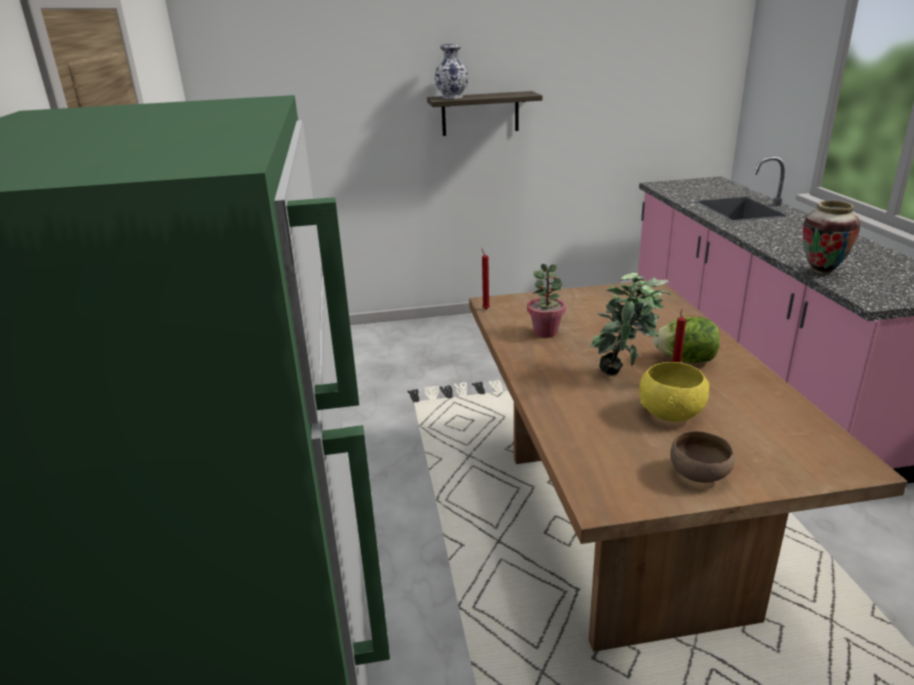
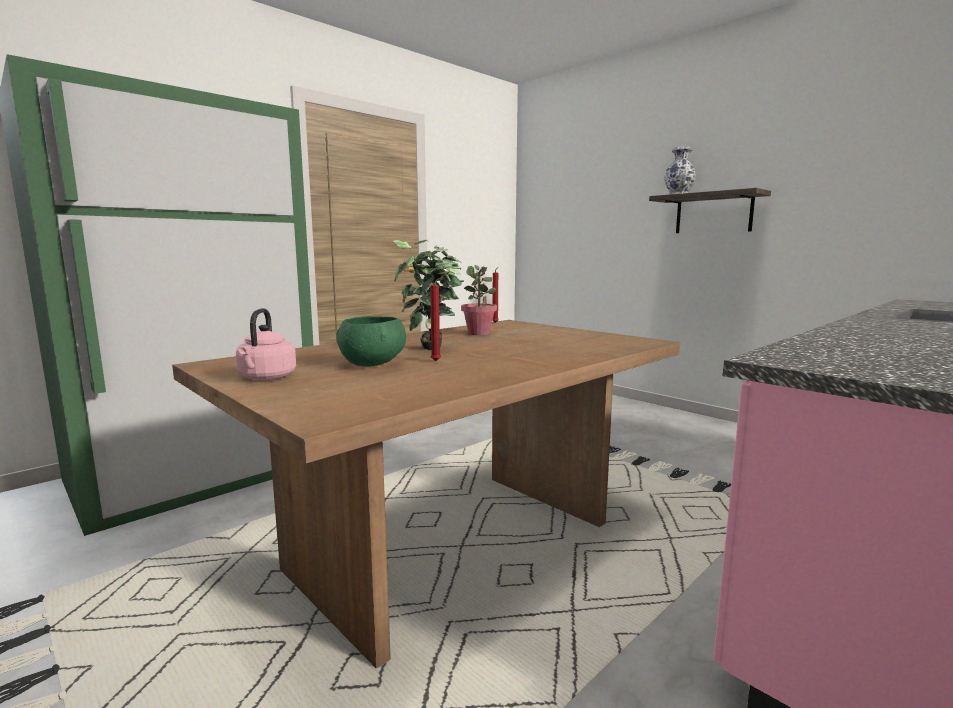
camera: 55 degrees right, 15 degrees down
yellow bowl [639,362,710,422] -> green bowl [337,316,406,367]
lettuce [653,317,720,363] -> none
brown bowl [670,431,734,483] -> pink kettle [236,308,296,380]
vase [803,201,860,274] -> none

